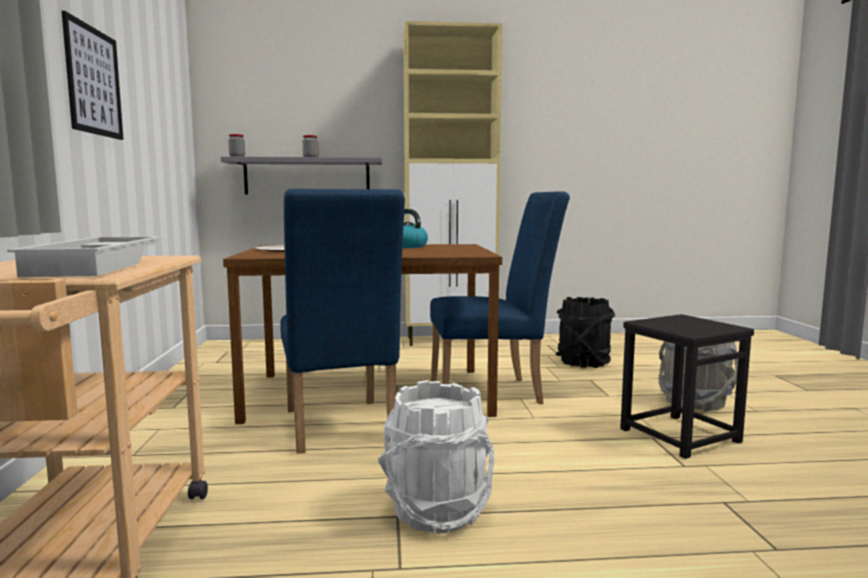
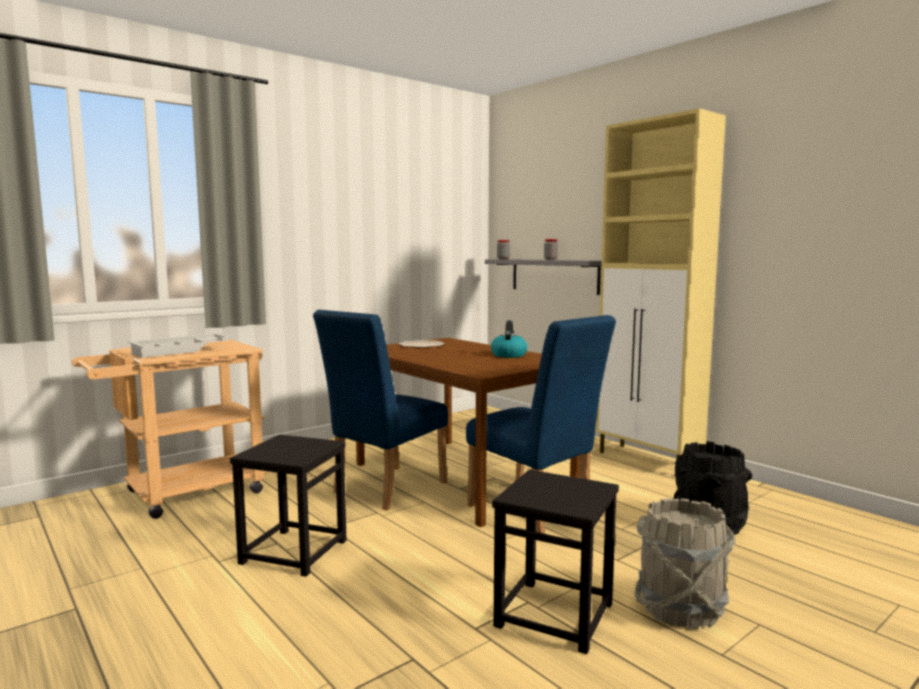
camera: 55 degrees right, 0 degrees up
picture [62,11,123,140] -> none
white bucket [378,380,494,534] -> black stool [230,435,347,577]

